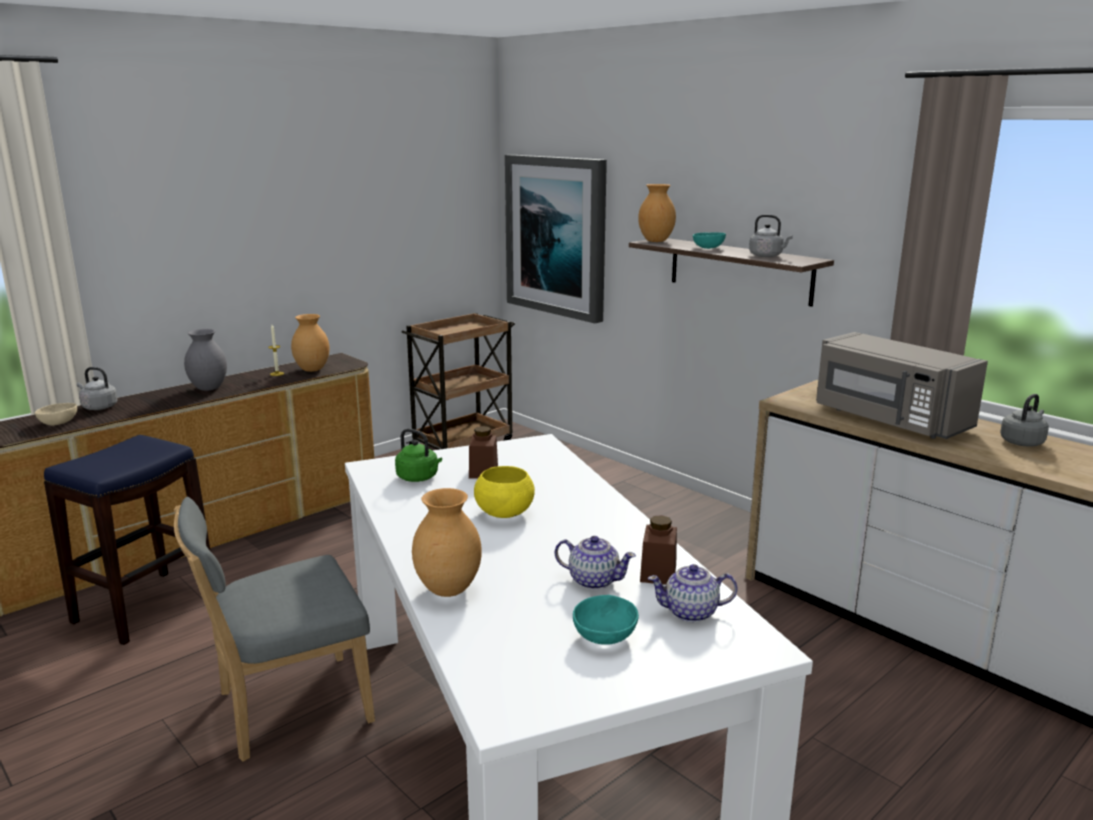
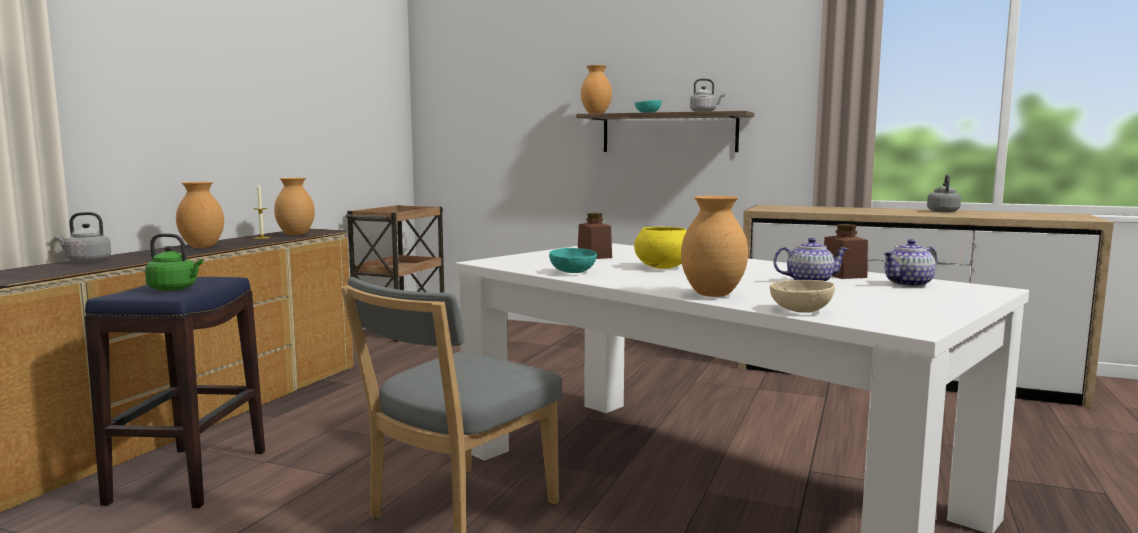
camera: 25 degrees left, 10 degrees down
beige bowl [35,403,77,426] -> beige bowl moved to [770,280,835,313]
grey vase [184,329,227,391] -> brown vase [176,182,224,248]
green kettle [395,429,442,482] -> green kettle moved to [145,233,203,291]
picture [505,155,607,323] -> none
turquoise bowl [573,595,639,645] -> turquoise bowl moved to [549,248,597,273]
grey microwave [816,332,988,439] -> none

